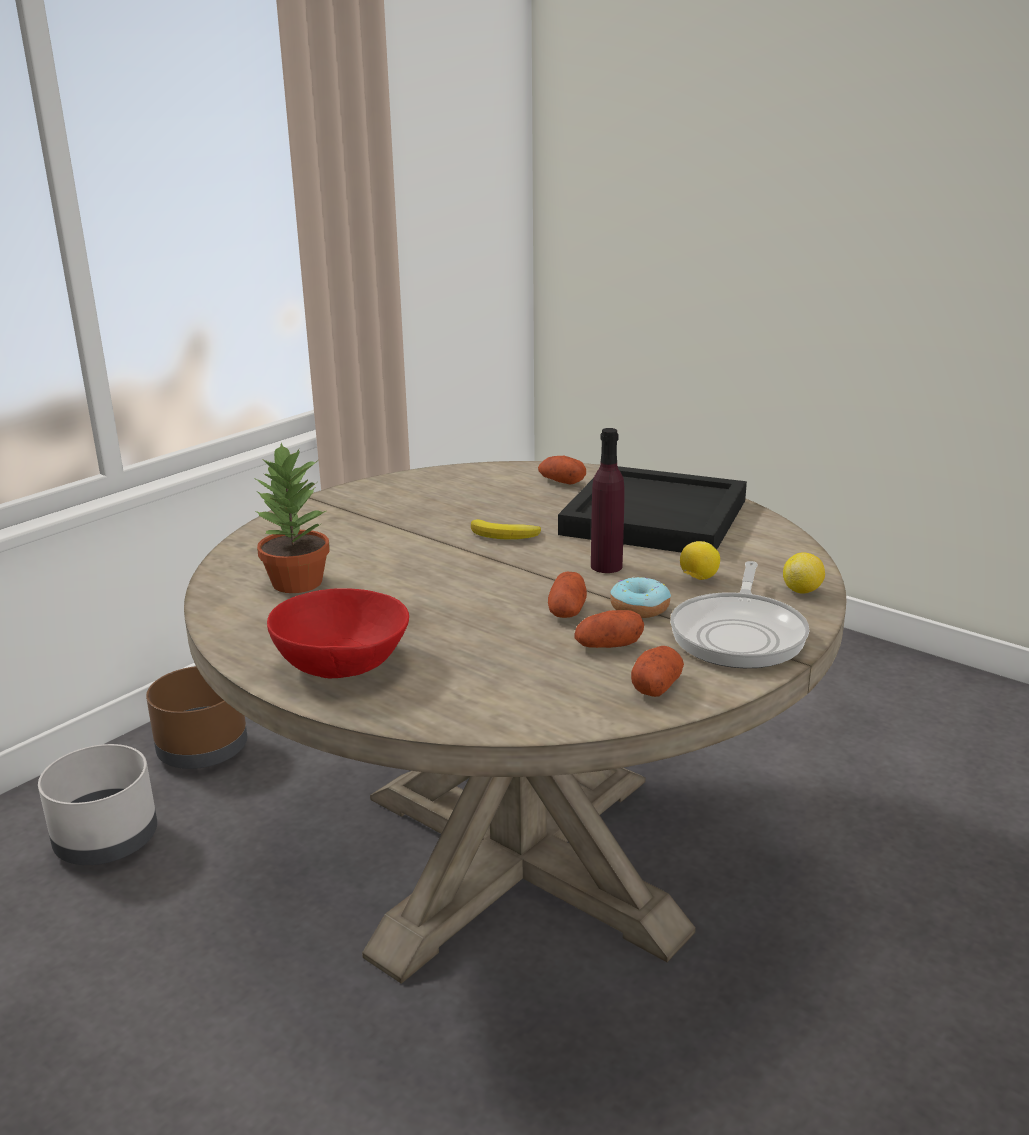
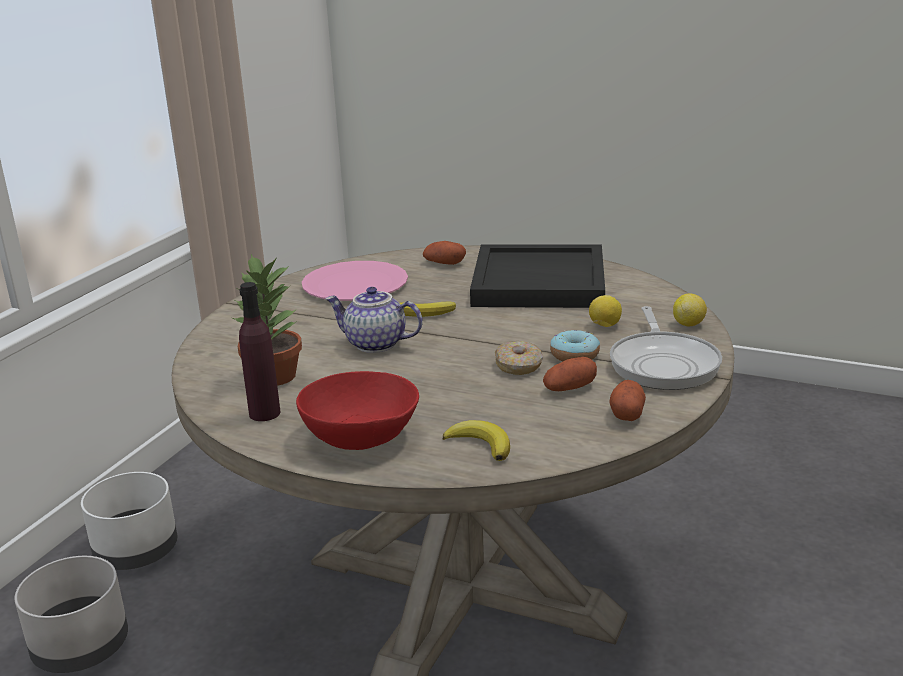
camera: 15 degrees left, 0 degrees up
brown planter [146,666,247,769] -> white planter [81,472,177,570]
potato [548,572,587,618] -> donut [495,341,543,375]
purple bottle [591,428,624,573] -> purple bottle moved to [239,282,280,421]
none -> pink plate [302,261,408,301]
none -> teapot [325,287,423,353]
none -> banana [443,420,510,461]

